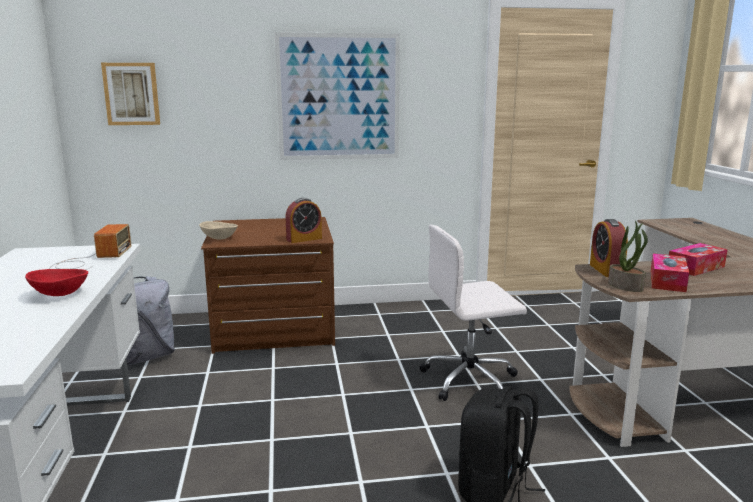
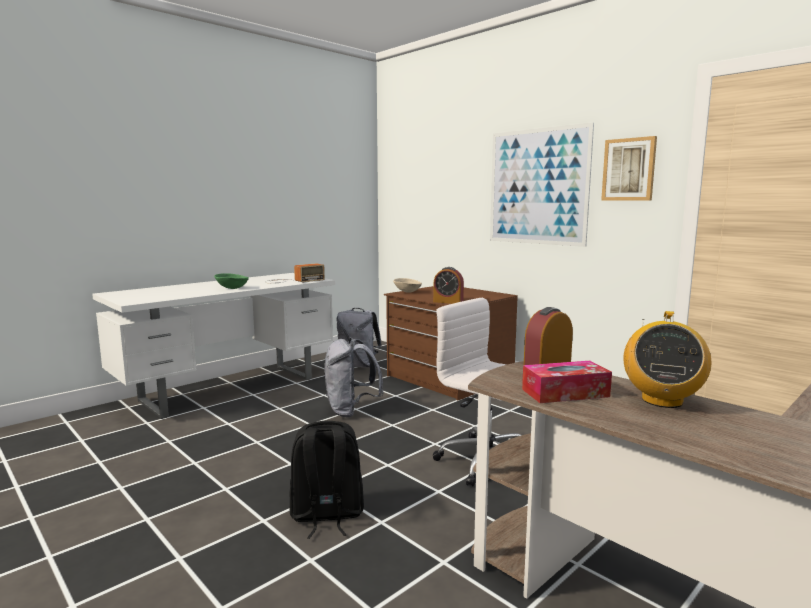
camera: 55 degrees right, 5 degrees down
red bowl [25,269,88,296] -> green bowl [214,273,249,289]
picture [101,63,160,125] -> picture moved to [601,136,657,201]
potted plant [608,220,648,292] -> none
tissue box [669,243,728,276] -> radio [623,311,711,408]
none -> grey backpack [324,337,384,417]

